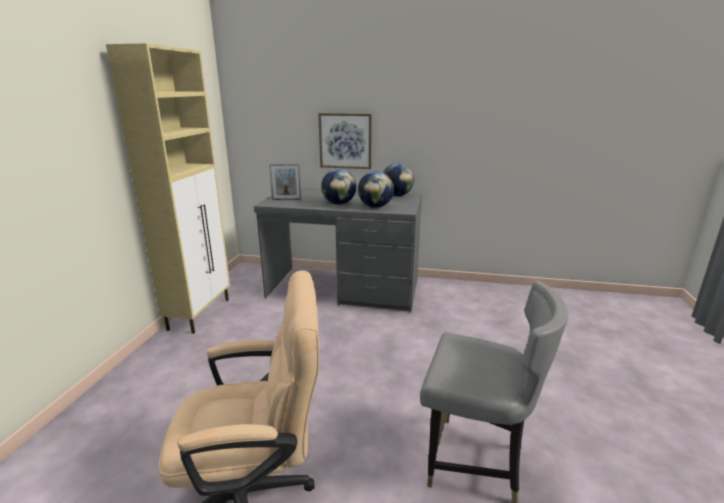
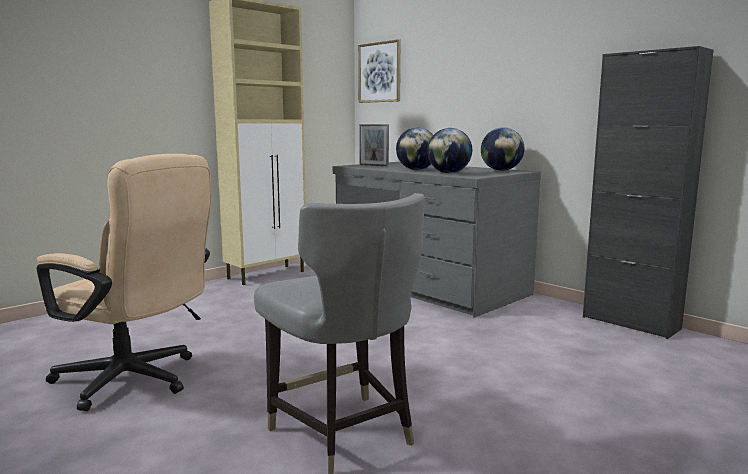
camera: 35 degrees right, 10 degrees down
picture [318,113,372,169] -> picture moved to [358,39,401,103]
none -> black cabinet [583,46,713,339]

